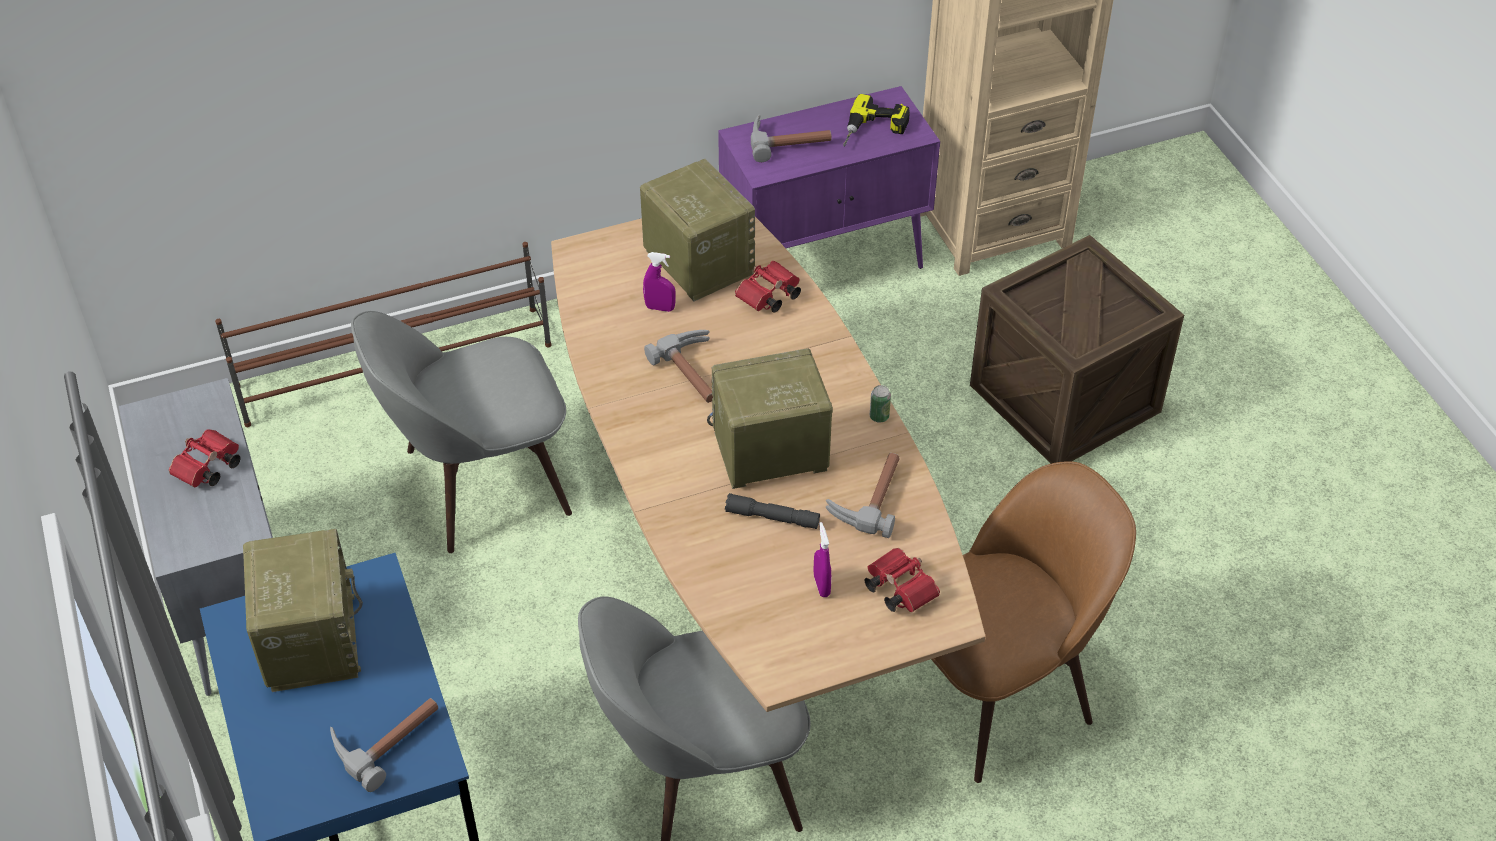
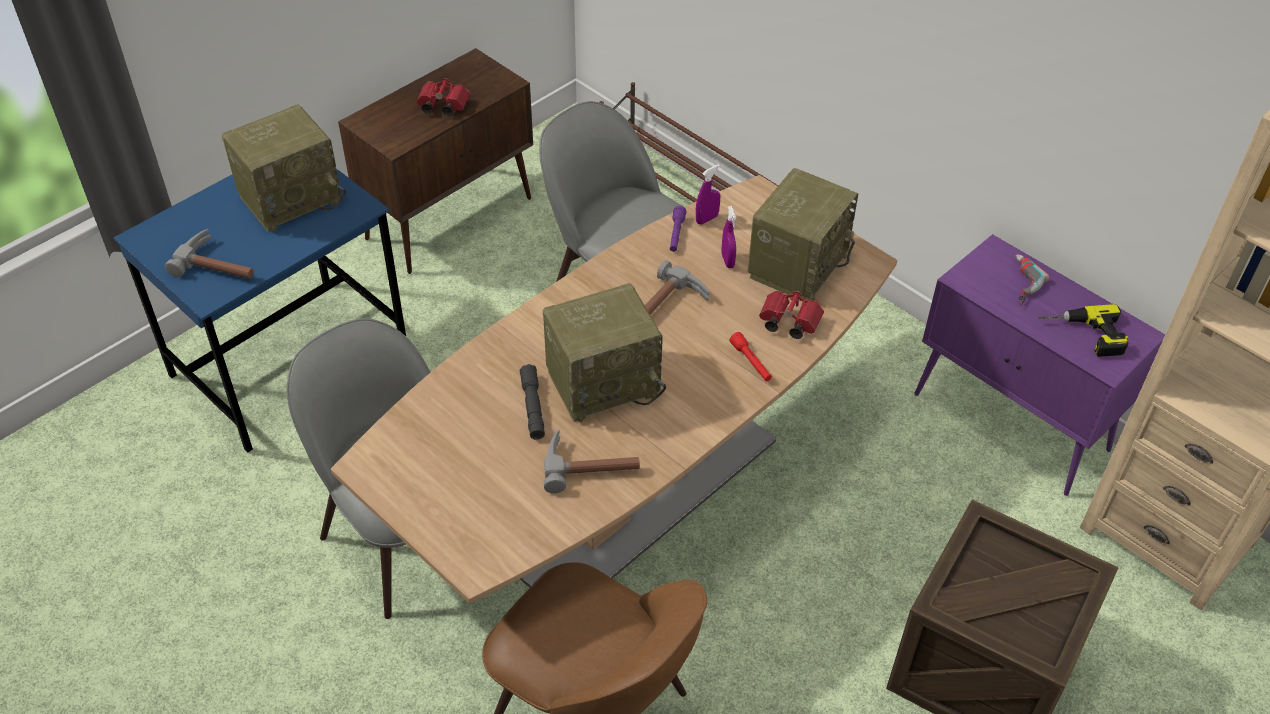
camera: 65 degrees right, 0 degrees up
grey cabinet [118,378,273,696] -> brown cabinet [338,48,533,274]
radio [707,348,833,489] -> radio turned 105 degrees clockwise [543,283,666,422]
hammer [751,114,832,162] -> power drill [1016,254,1050,305]
purple spray bottle [814,522,831,597] -> purple spray bottle moved to [696,164,720,224]
red binoculars [864,548,940,612] -> none
can [870,385,891,423] -> none
none -> purple flashlight [670,206,687,252]
none -> red flashlight [730,332,772,381]

